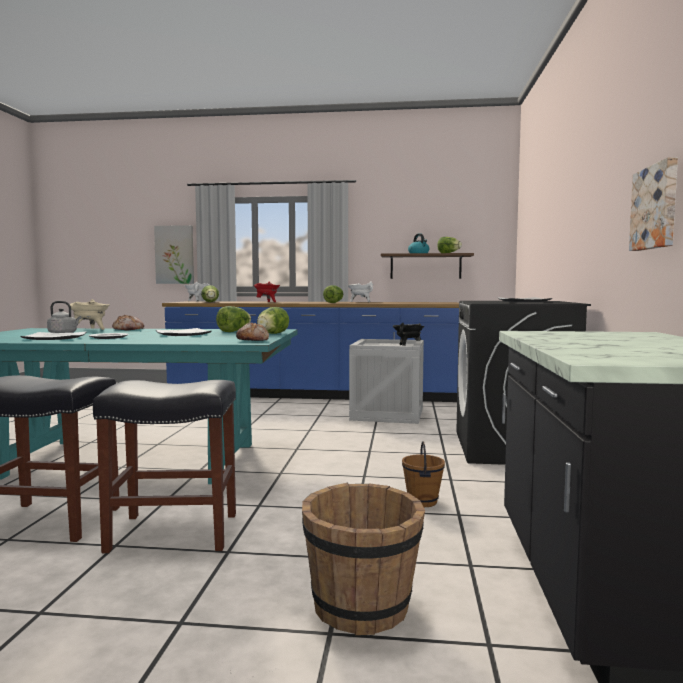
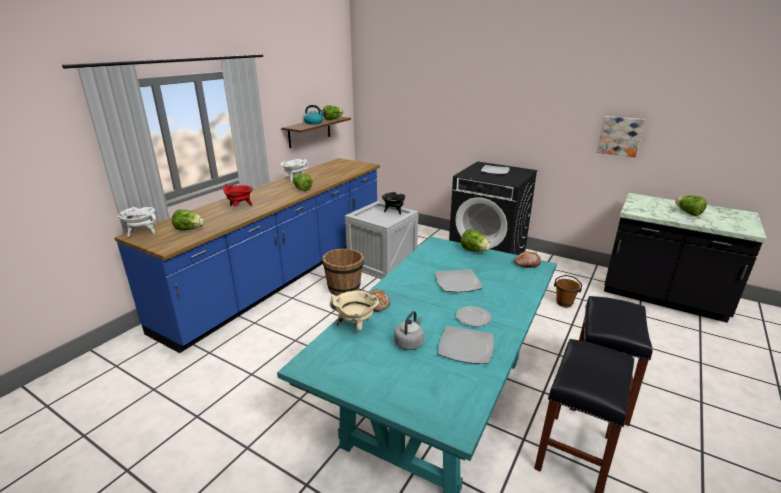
camera: 65 degrees left, 20 degrees up
picture [154,225,194,284] -> none
lettuce [216,306,251,332] -> lettuce moved to [675,195,707,216]
brown bucket [302,483,425,635] -> brown bucket moved to [322,248,364,296]

